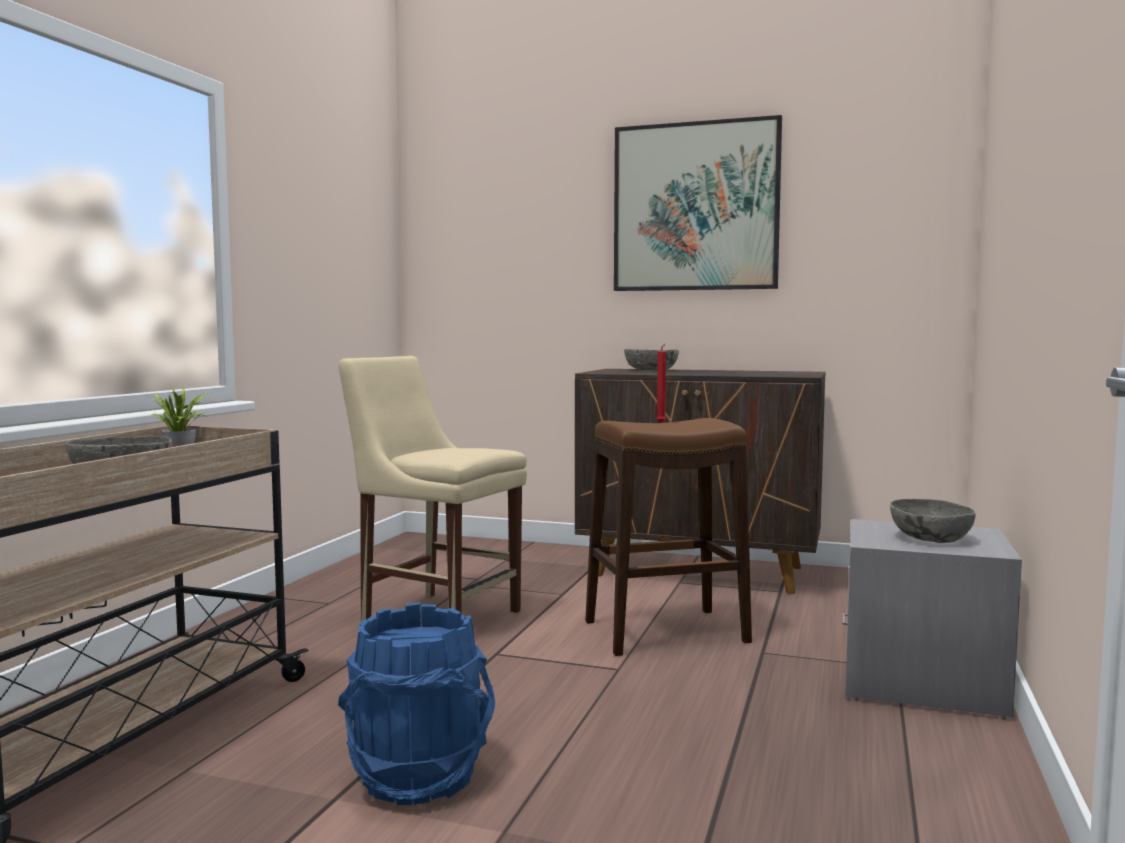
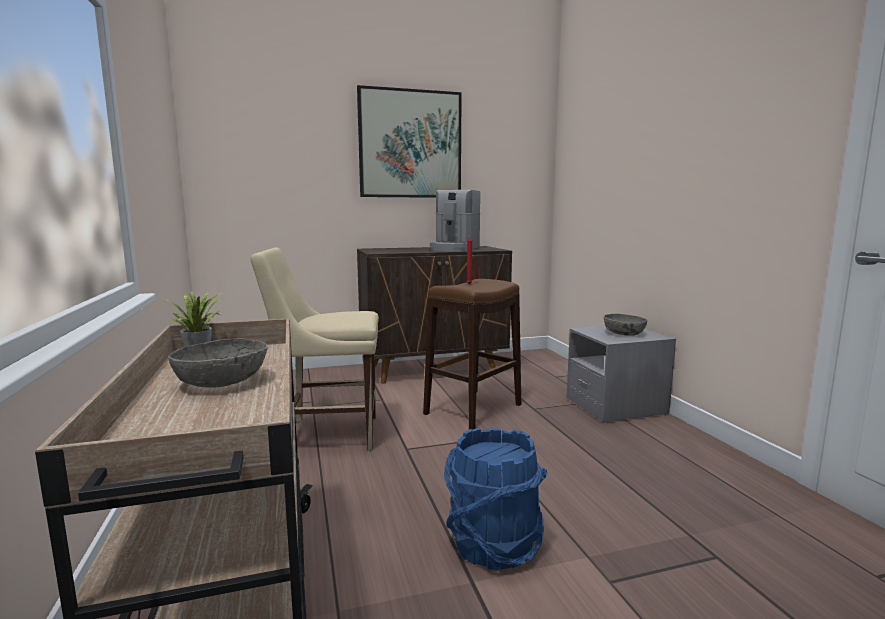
camera: 35 degrees left, 5 degrees up
grey bowl [624,349,679,370] -> none
none -> coffee machine [430,190,480,251]

